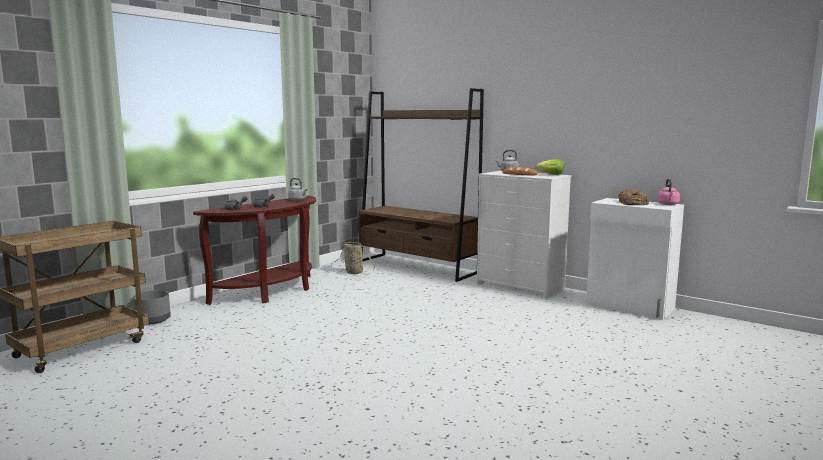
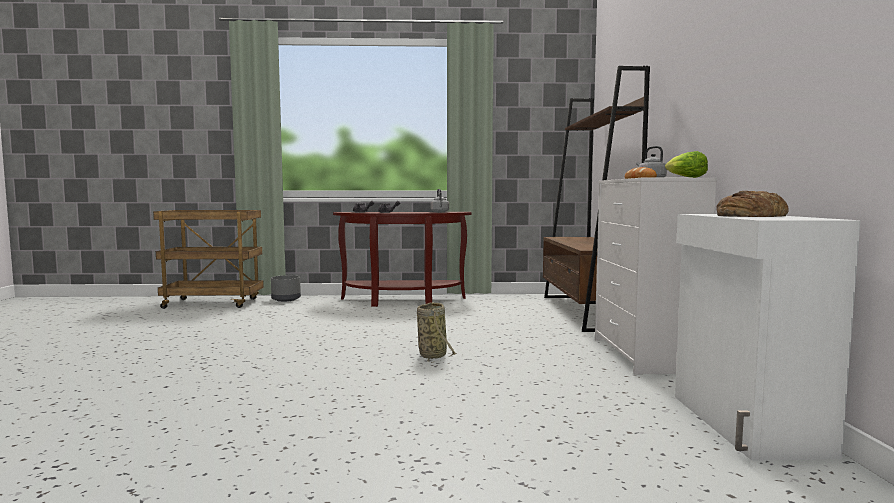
camera: 50 degrees right, 5 degrees down
basket [331,242,375,274] -> basket moved to [417,302,457,363]
pink kettle [657,179,680,205] -> none

